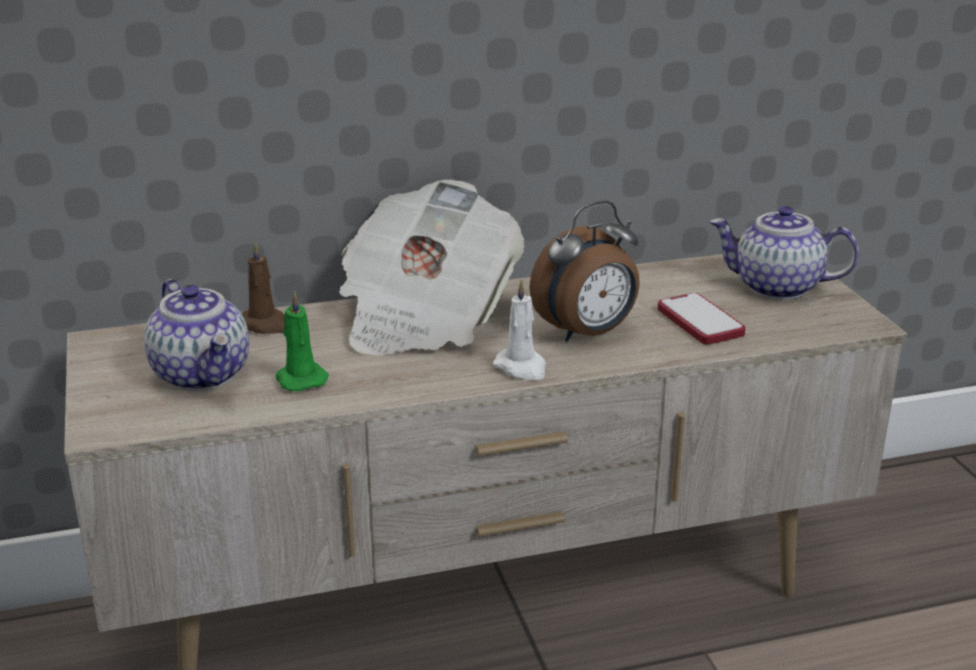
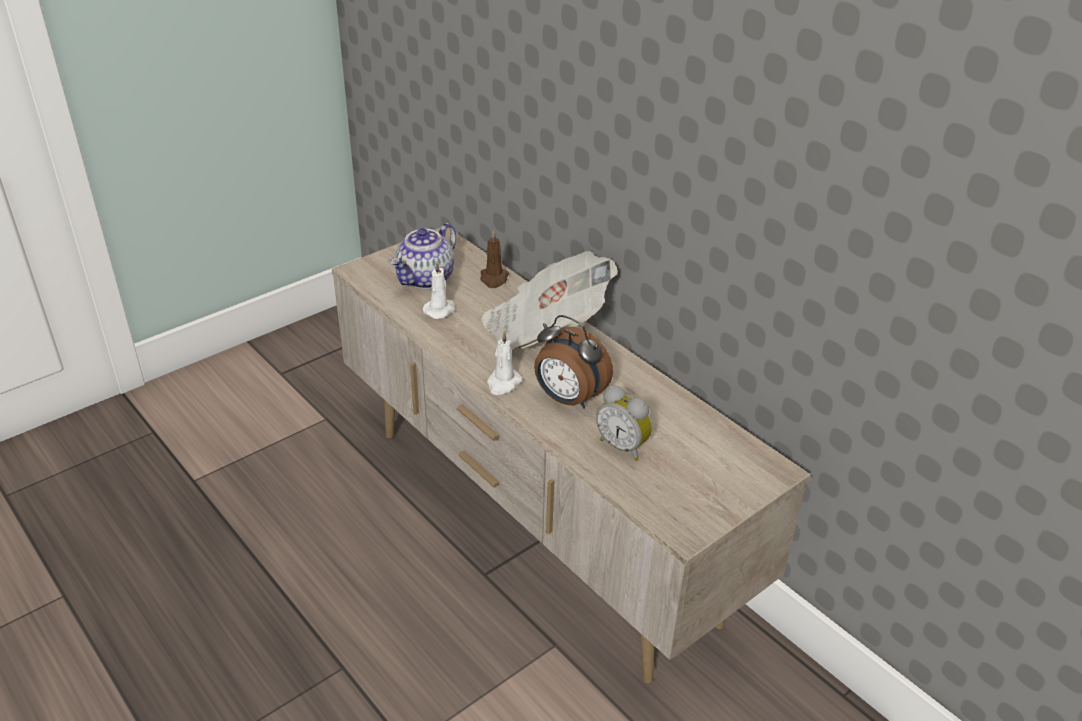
camera: 65 degrees right, 10 degrees up
green candle [276,291,329,391] -> white candle [423,261,455,319]
phone [658,293,746,345] -> alarm clock [596,385,653,461]
teapot [710,206,859,300] -> none

